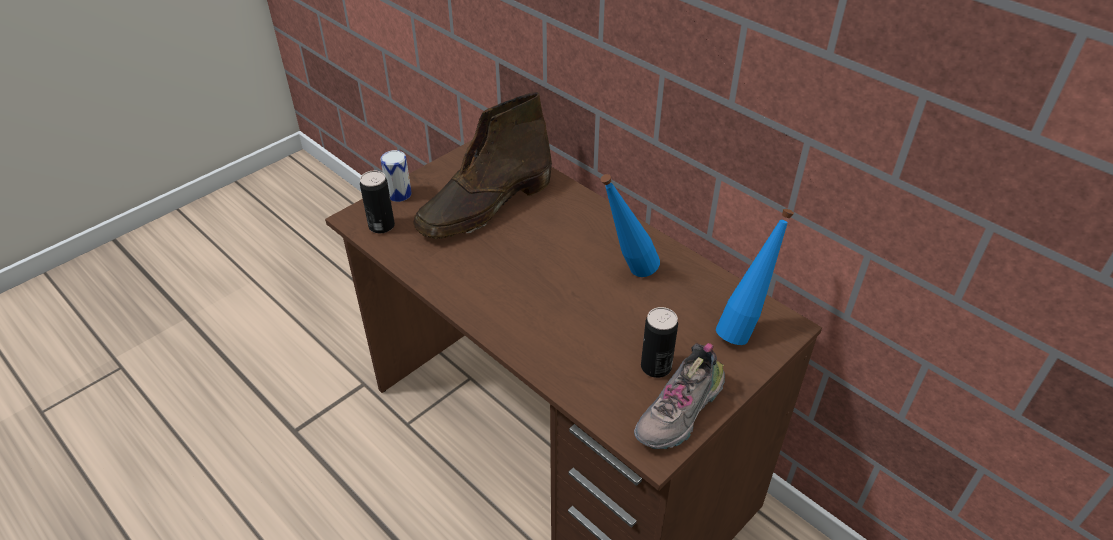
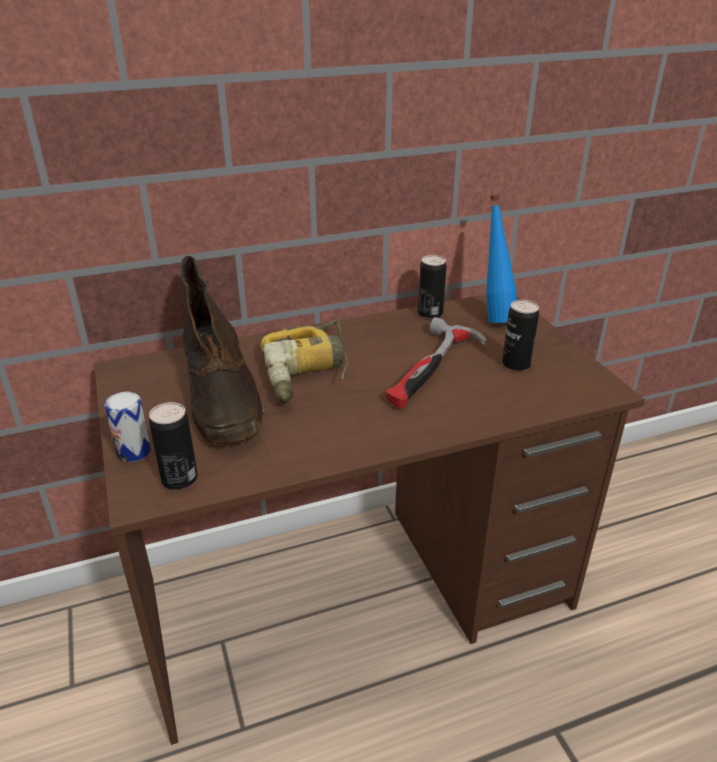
camera: 65 degrees left, 10 degrees down
blue bottle [601,174,660,277] -> none
shoe [634,343,725,449] -> none
none -> power drill [261,319,348,403]
none -> hammer [386,317,487,409]
none -> can [418,255,447,319]

